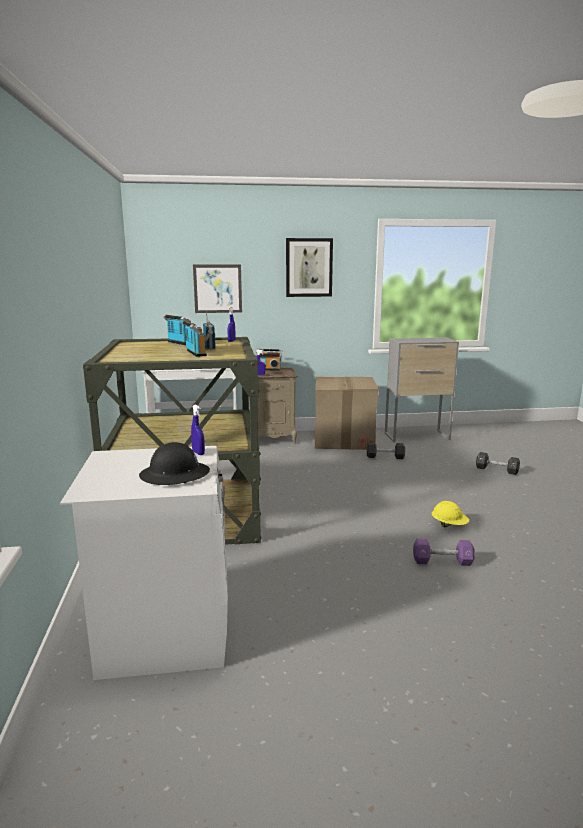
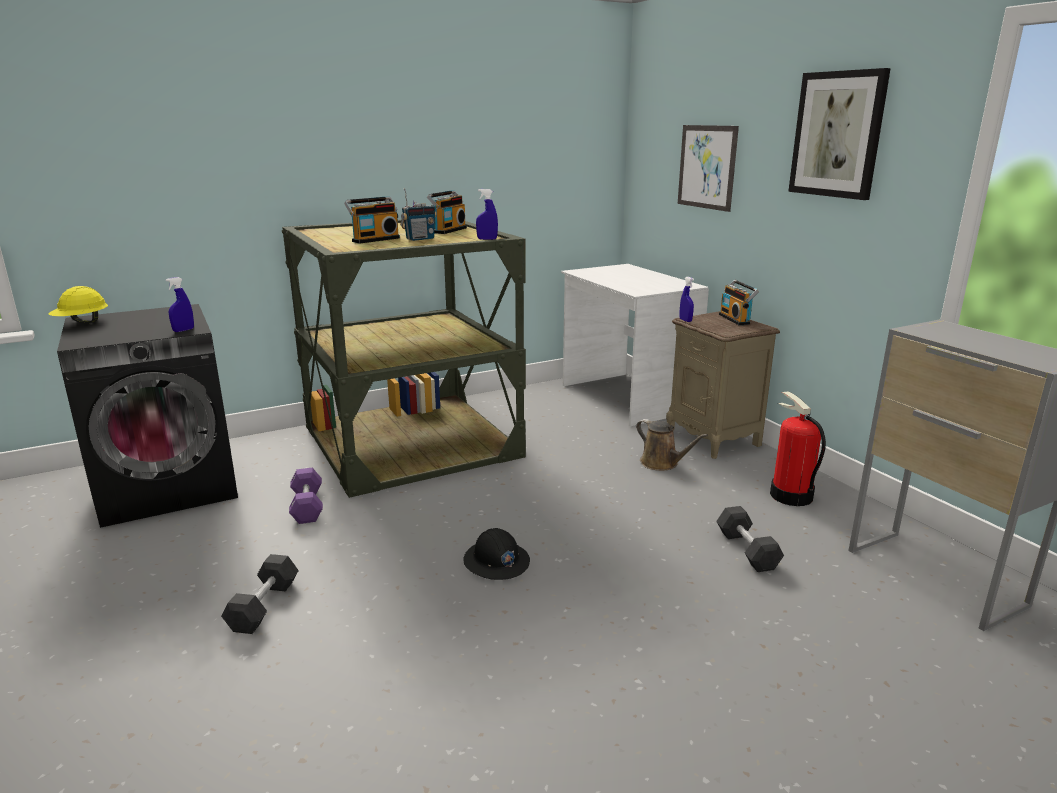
camera: 70 degrees right, 5 degrees up
white washing machine [60,446,228,680] -> black washing machine [57,304,238,528]
black hard hat [139,442,210,485] -> black hard hat moved to [463,528,530,580]
cardboard box [315,377,379,450] -> fire extinguisher [770,391,826,506]
purple dumbbell [413,538,475,566] -> purple dumbbell moved to [289,468,323,524]
yellow hard hat [432,501,469,527] -> yellow hard hat moved to [49,286,108,324]
black dumbbell [476,452,520,475] -> black dumbbell moved to [221,554,299,634]
none -> brown watering can [636,419,708,471]

